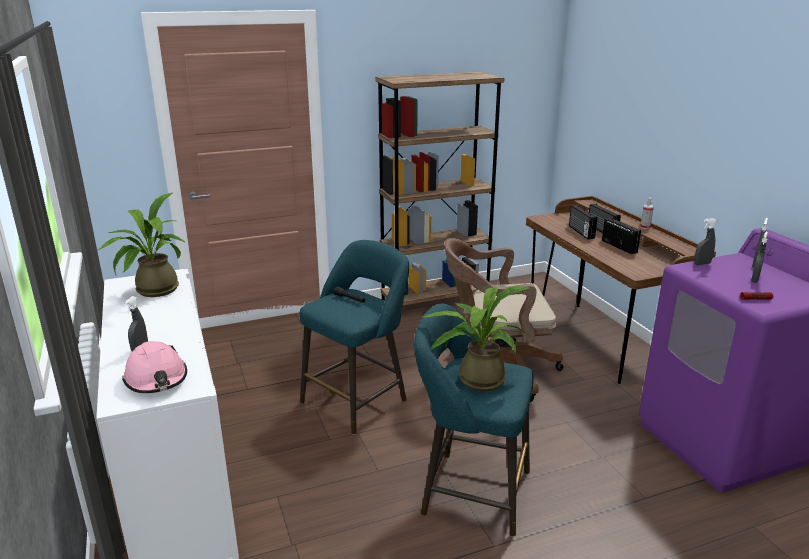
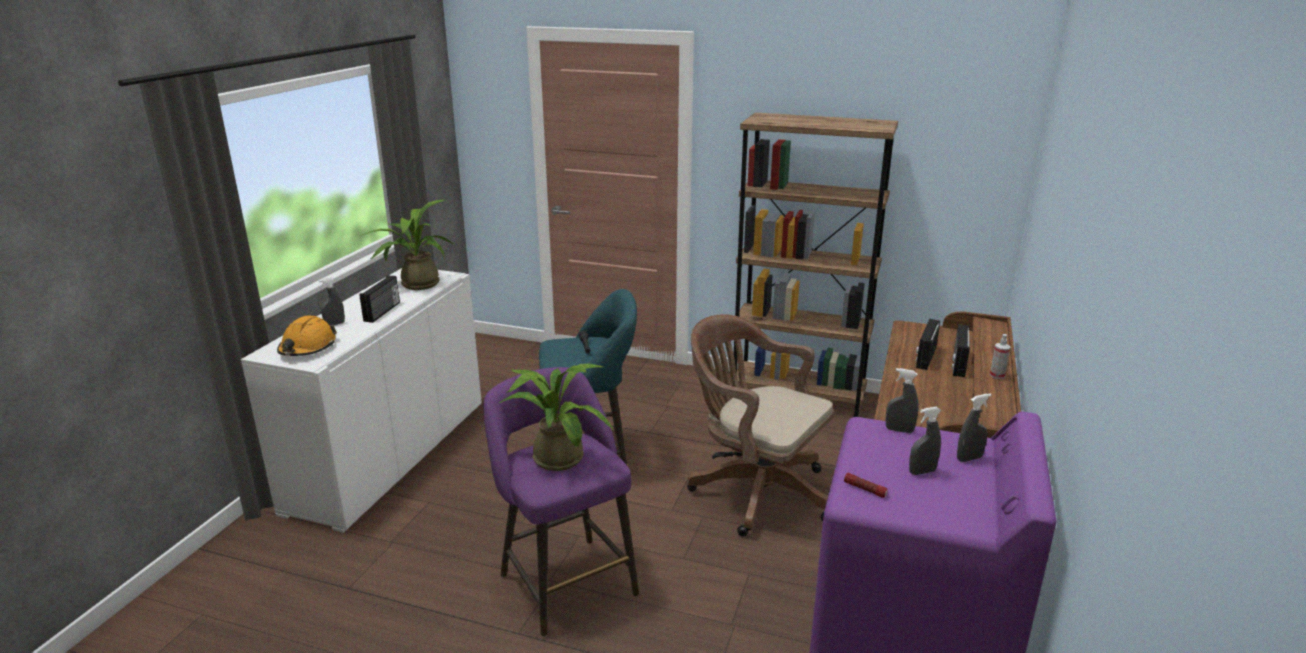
camera: 40 degrees right, 0 degrees up
pink hard hat [122,341,187,393] -> orange hard hat [277,315,337,356]
turquoise stool [414,304,534,537] -> purple stool [483,367,639,637]
radio [602,218,641,254] -> radio moved to [359,275,400,323]

